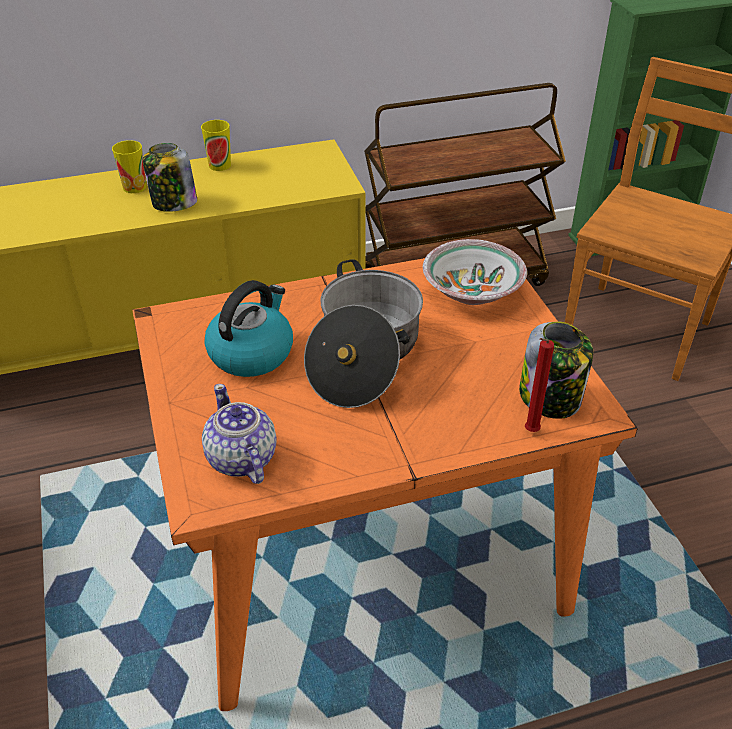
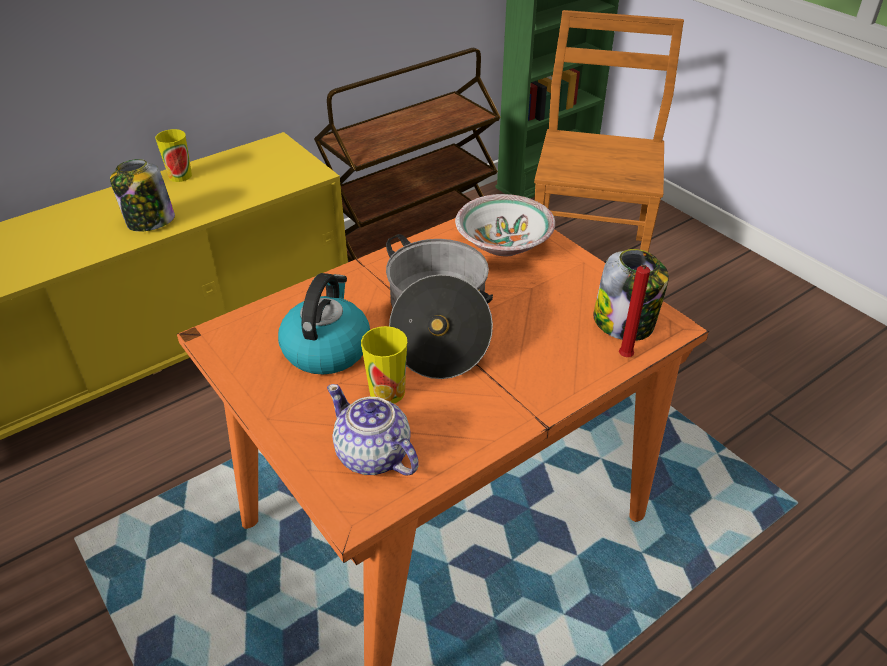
camera: 20 degrees left, 0 degrees up
cup [112,140,146,193] -> cup moved to [361,326,407,404]

